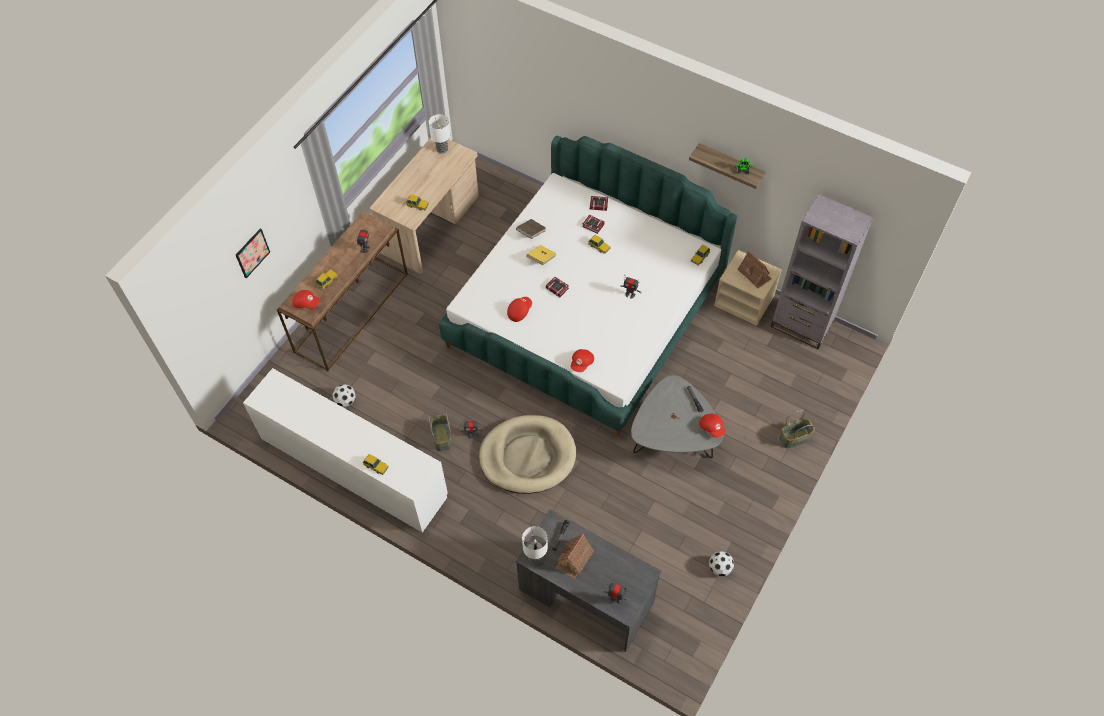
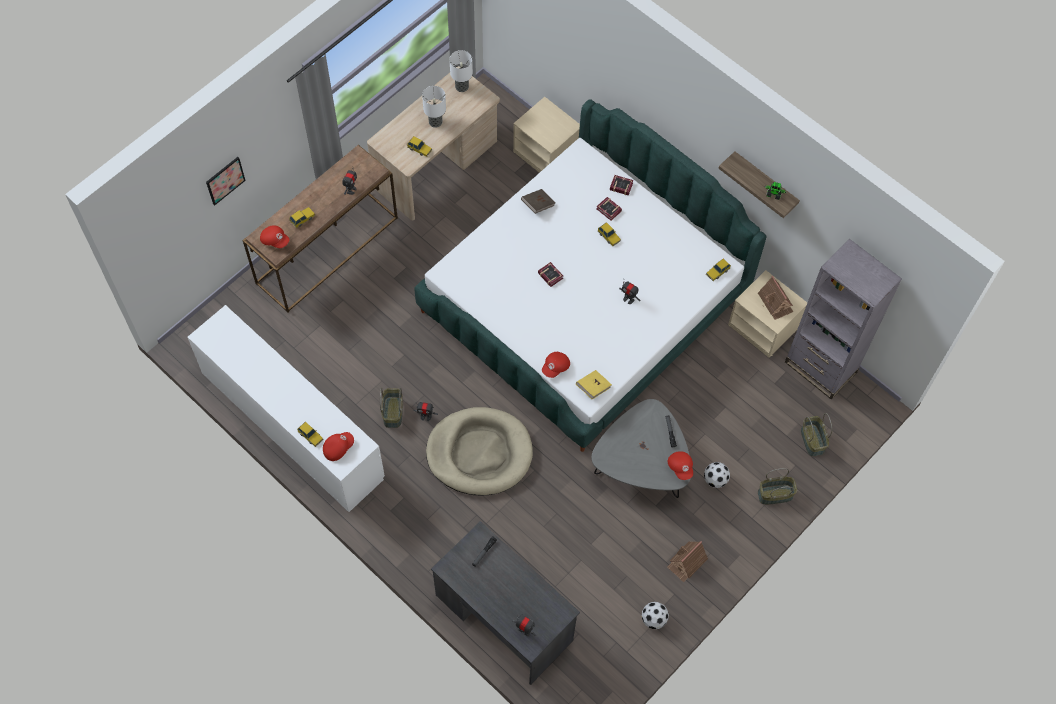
camera: 10 degrees right, 5 degrees up
football [332,384,356,407] -> football moved to [704,462,730,488]
red cap [507,297,532,322] -> red cap moved to [323,432,354,461]
table lamp [522,526,548,564] -> table lamp moved to [422,86,446,128]
yellow book [526,245,556,266] -> yellow book moved to [576,370,612,399]
toy house [556,534,594,579] -> toy house moved to [667,541,708,582]
none -> beige nightstand [513,97,580,173]
none -> basket [801,413,832,457]

